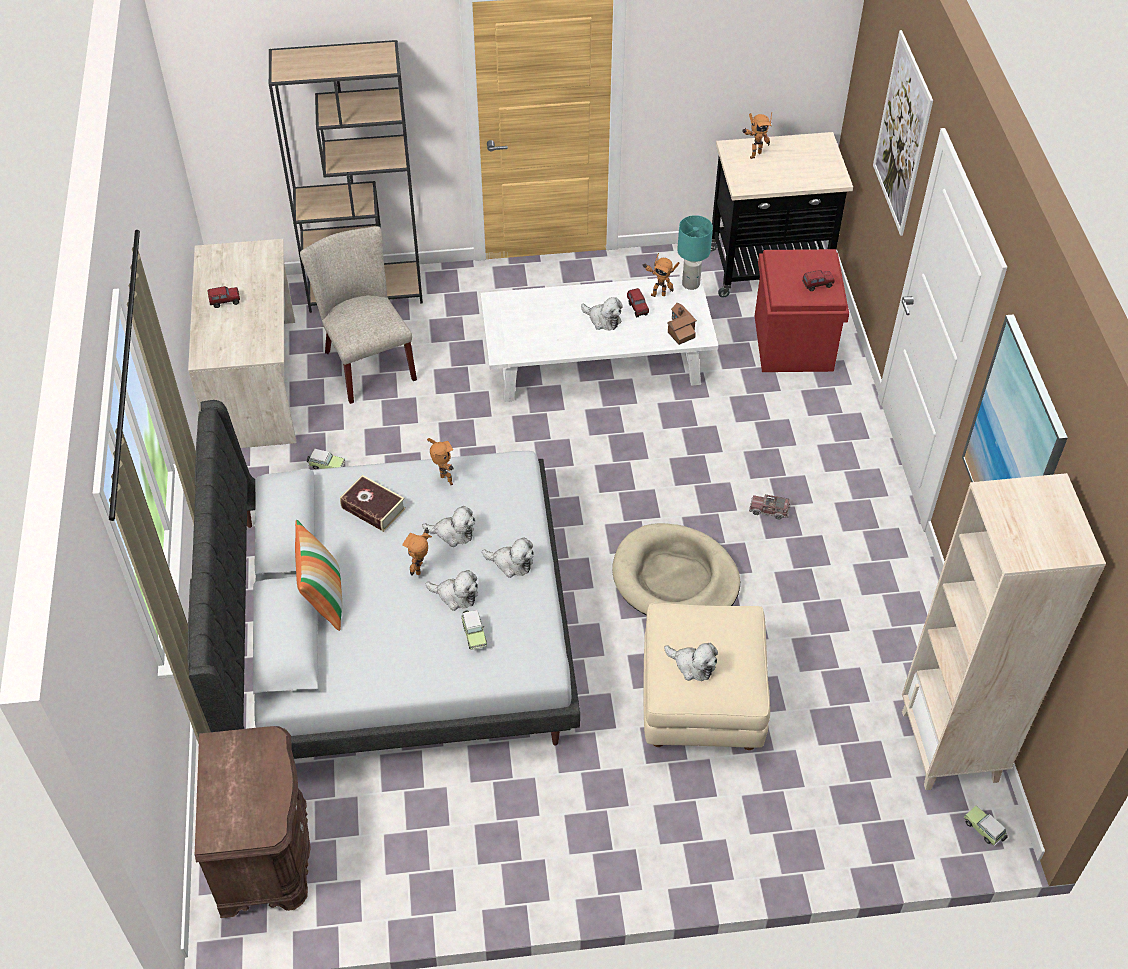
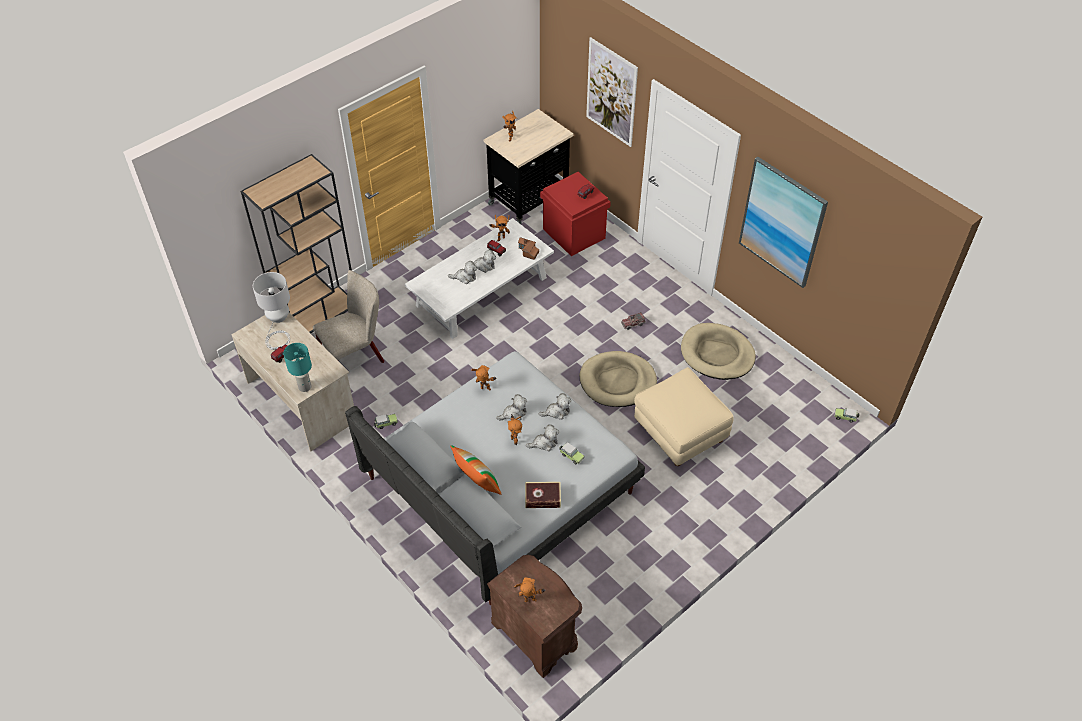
camera: 35 degrees left, 0 degrees up
beige chair [300,226,417,404] -> beige chair turned 120 degrees clockwise [313,270,384,363]
book [340,475,406,532] -> book moved to [525,482,561,508]
plush toy [664,643,718,681] -> plush toy moved to [448,261,477,284]
turquoise table lamp [677,215,713,290] -> turquoise table lamp moved to [283,343,312,392]
beige bookcase [902,473,1106,790] -> none
none -> white table lamp [253,272,290,350]
none -> toy robot [515,577,545,602]
none -> beige dog bed [681,323,756,380]

